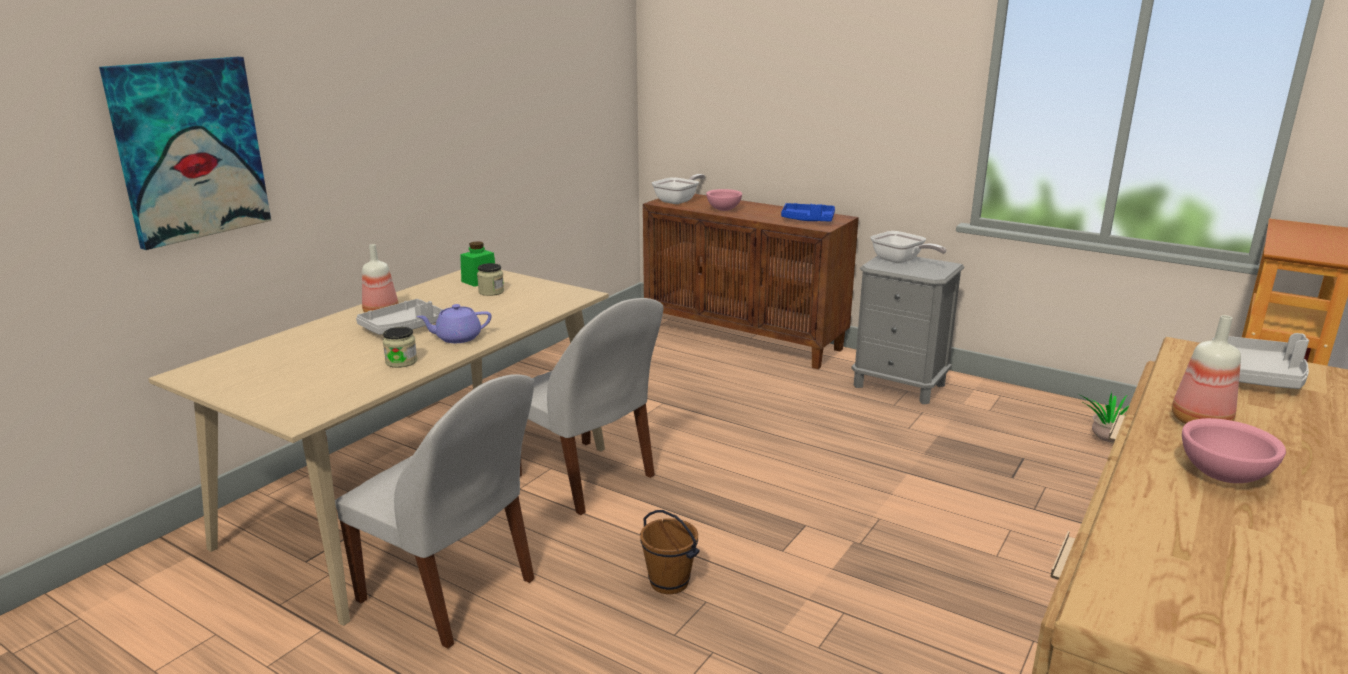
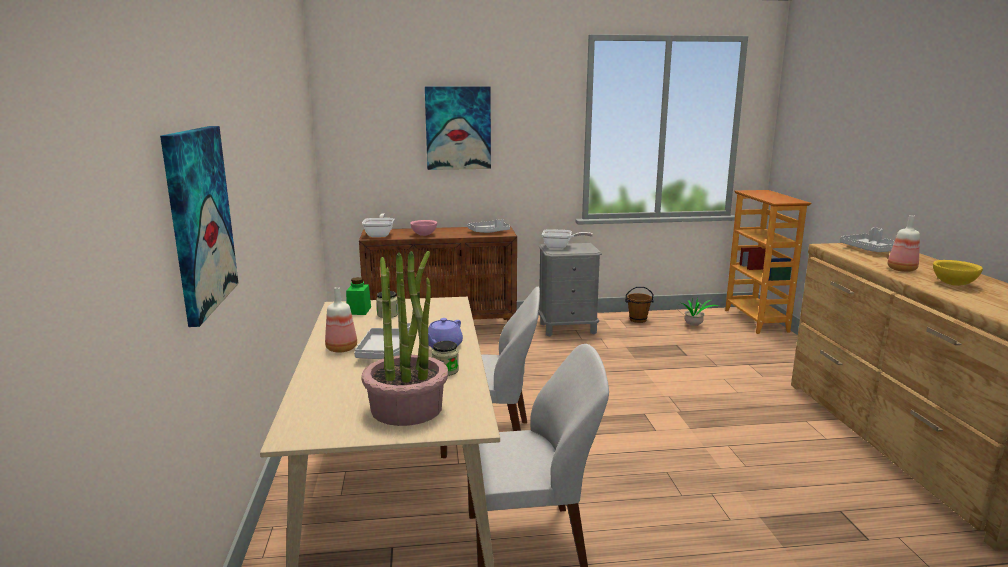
camera: 40 degrees left, 5 degrees down
brown bucket [640,510,700,594] -> brown bucket moved to [625,287,654,323]
blue tray [781,203,835,222] -> grey tray [467,219,510,233]
pink bowl [1182,418,1286,483] -> yellow bowl [933,260,983,286]
none -> potted plant [362,251,448,426]
none -> picture [425,86,491,170]

